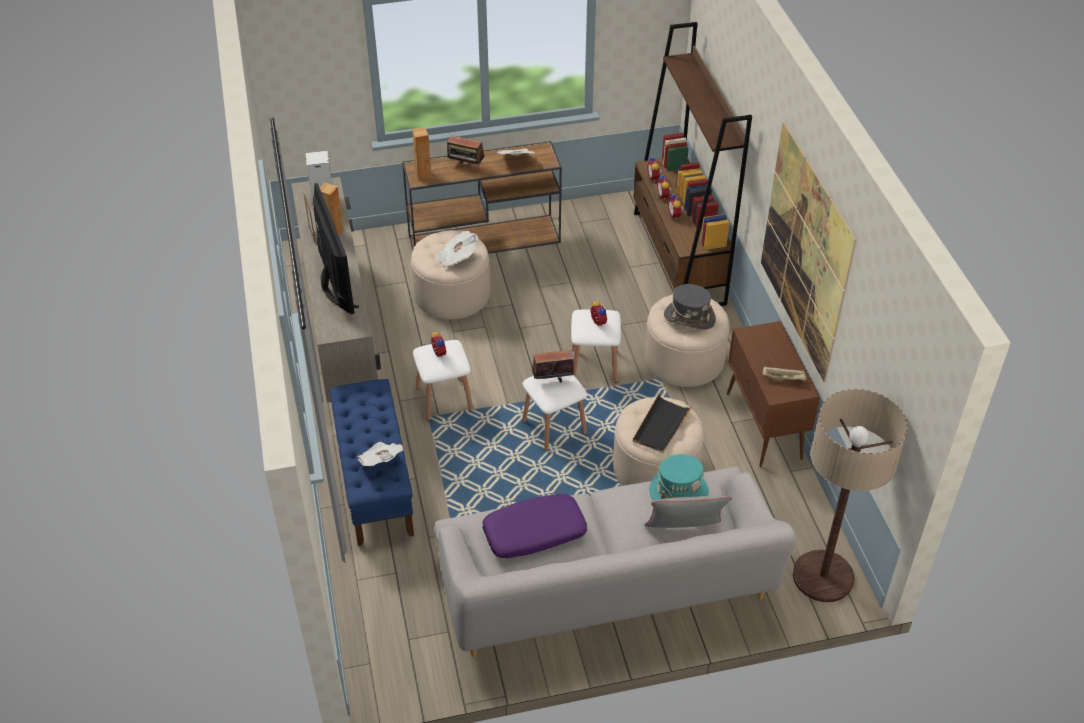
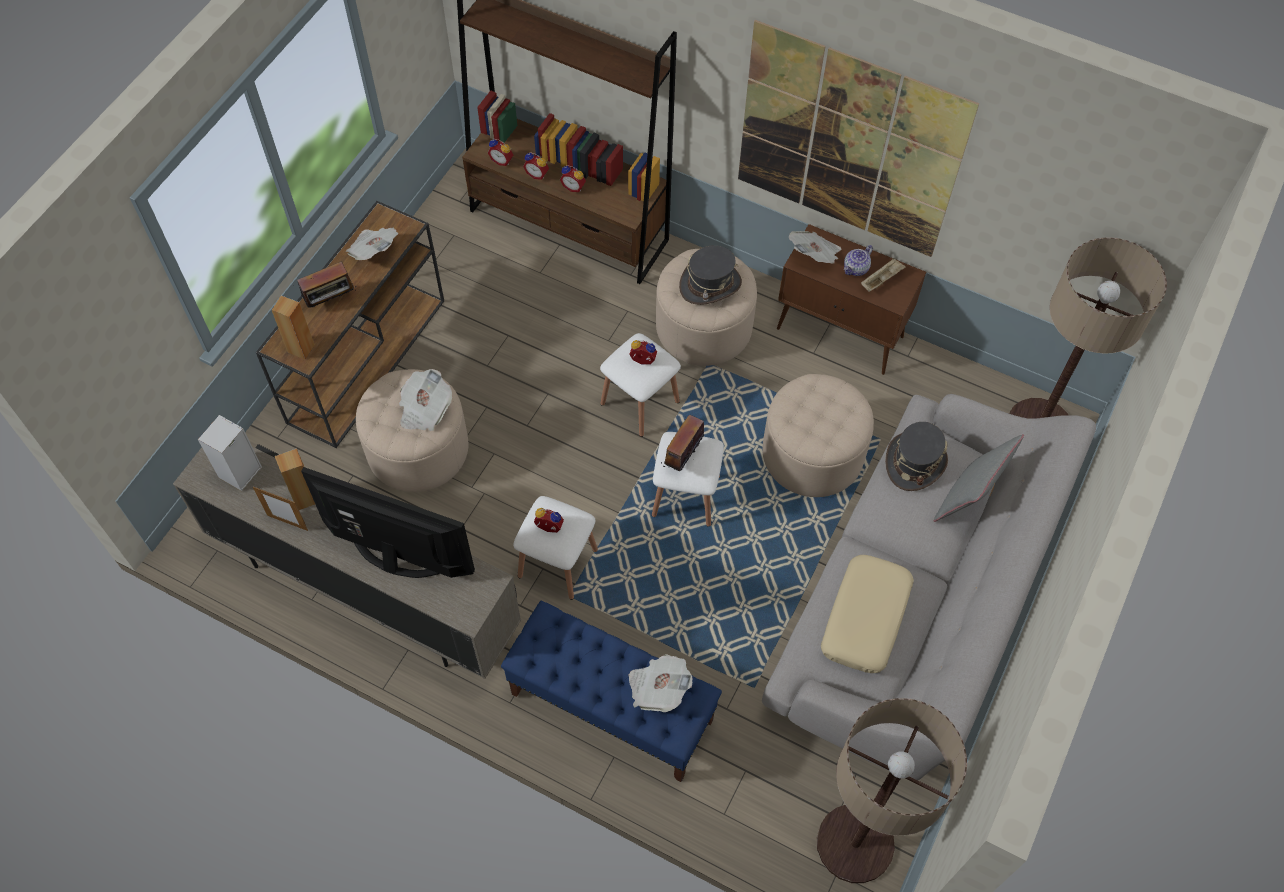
camera: 50 degrees left, 15 degrees up
purple pillow [482,494,587,558] -> beige pillow [821,555,914,673]
black tray [633,394,693,454] -> none
turquoise hat [649,454,709,501] -> grey hat [885,422,948,491]
none -> newspaper [789,231,842,264]
none -> floor lamp [817,698,967,883]
none -> teapot [844,245,873,276]

